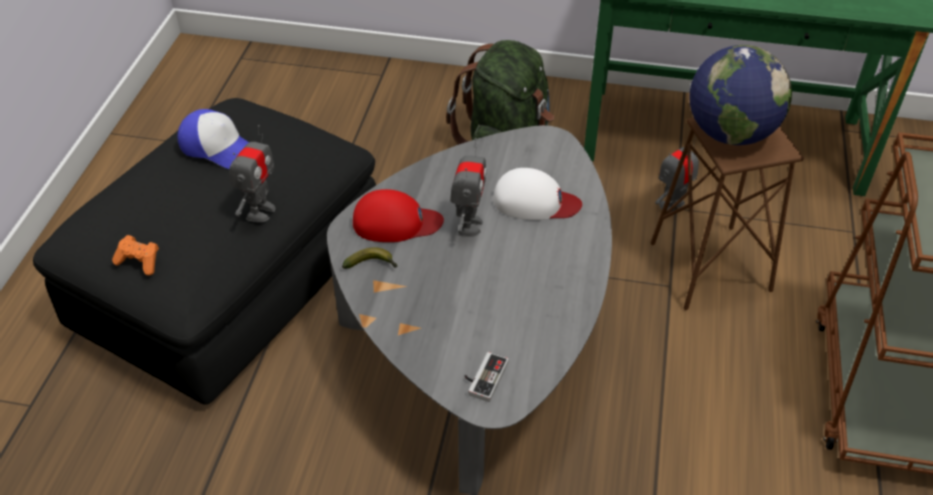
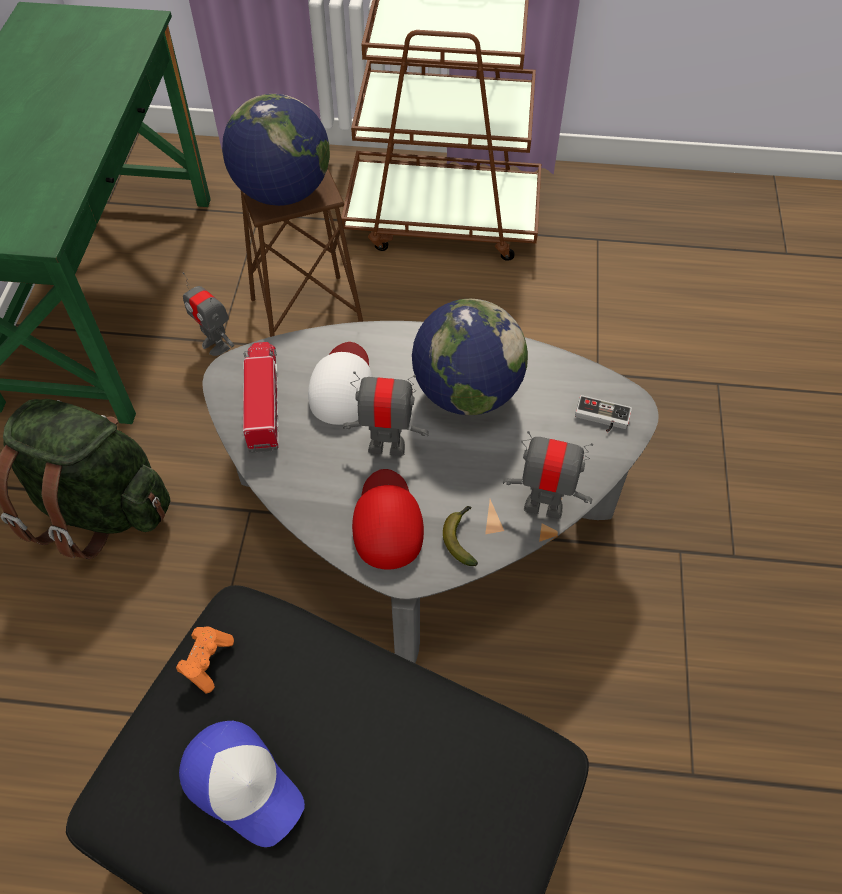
camera: 95 degrees left, 10 degrees up
orange game controller [112,235,159,276] -> orange game controller moved to [176,626,234,693]
cap [177,109,249,169] -> cap turned 105 degrees clockwise [179,721,305,847]
toy robot [229,125,275,222] -> toy robot moved to [503,431,593,519]
none -> toy truck [243,342,278,453]
none -> globe [412,299,528,415]

